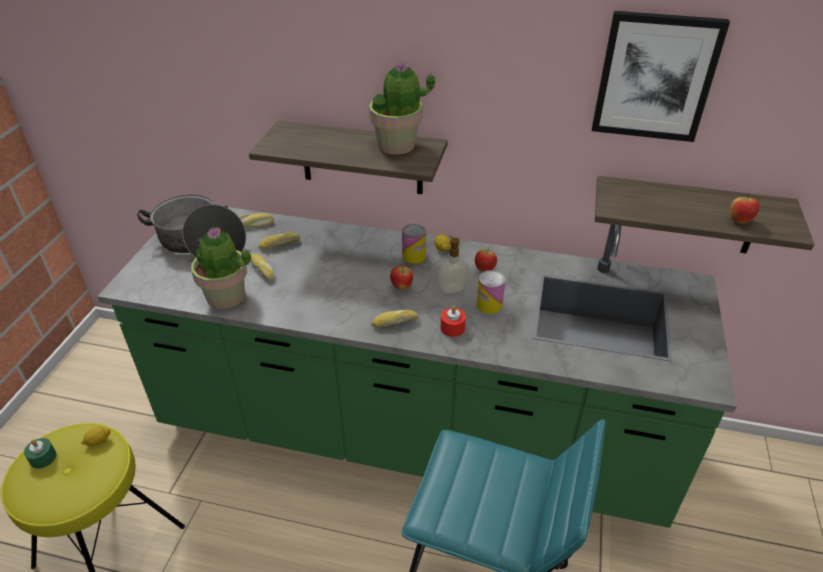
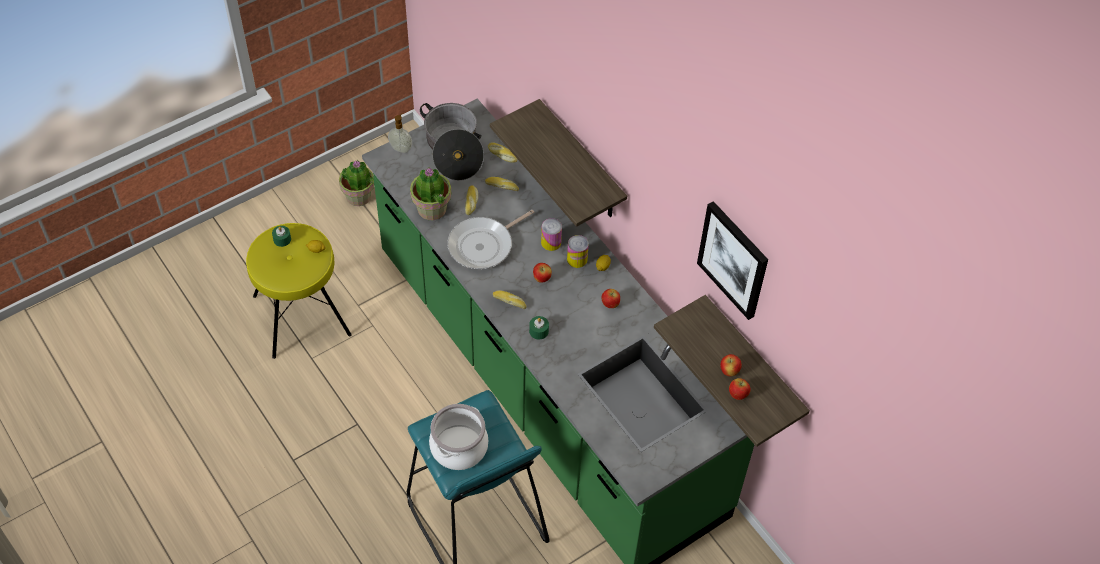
camera: 40 degrees right, 15 degrees up
potted plant [369,61,435,155] -> potted plant moved to [339,160,374,206]
soap dispenser [437,236,469,293] -> soap dispenser moved to [388,113,413,153]
red candle [440,306,466,337] -> green candle [529,316,549,339]
can [477,270,505,314] -> can moved to [541,218,562,251]
none -> cooking pot [429,404,488,470]
none -> frying pan [447,210,534,269]
none -> apple [720,354,742,376]

